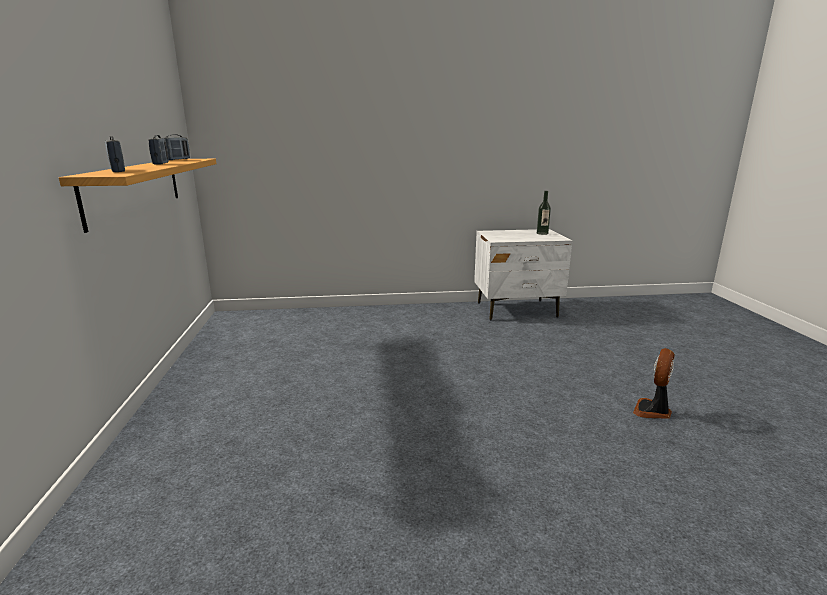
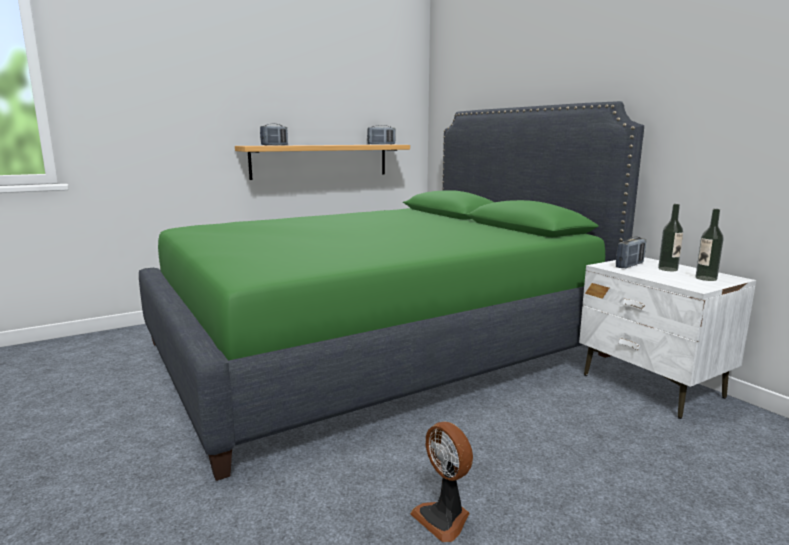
camera: 65 degrees right, 5 degrees down
radio [148,135,169,165] -> radio moved to [616,236,646,268]
fan [633,348,675,419] -> fan turned 135 degrees counterclockwise [410,421,473,542]
none -> green bed [139,101,644,481]
none -> bottle [658,204,683,271]

